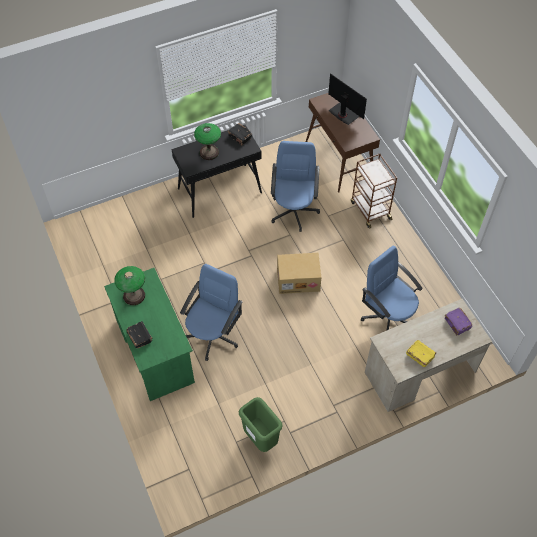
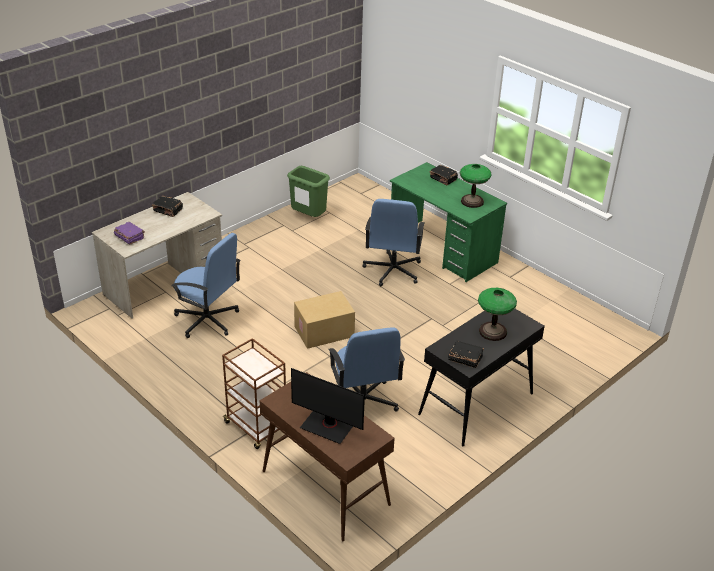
camera: 160 degrees right, 20 degrees down
yellow book [406,340,436,367] -> black book [152,196,183,217]

